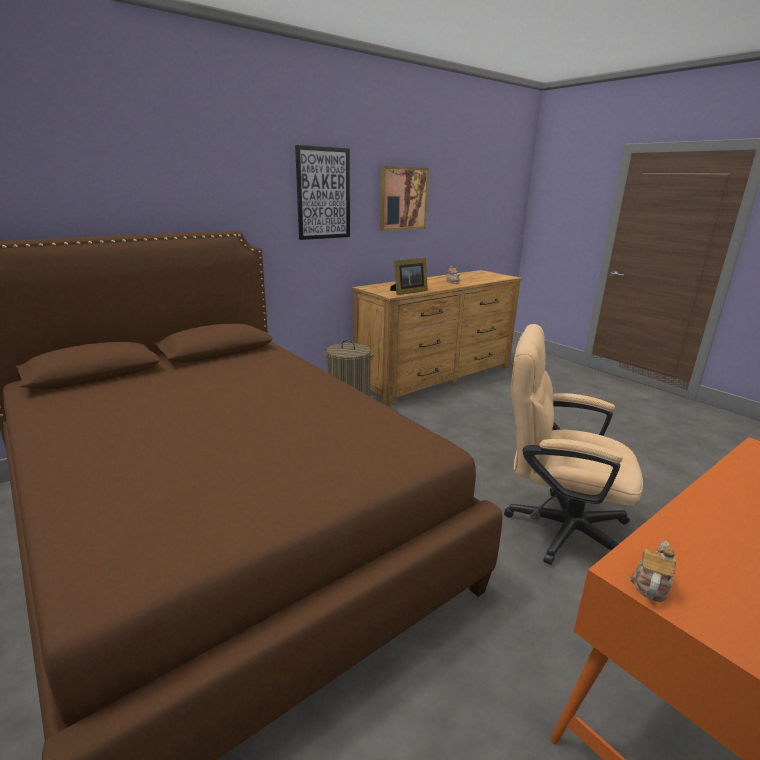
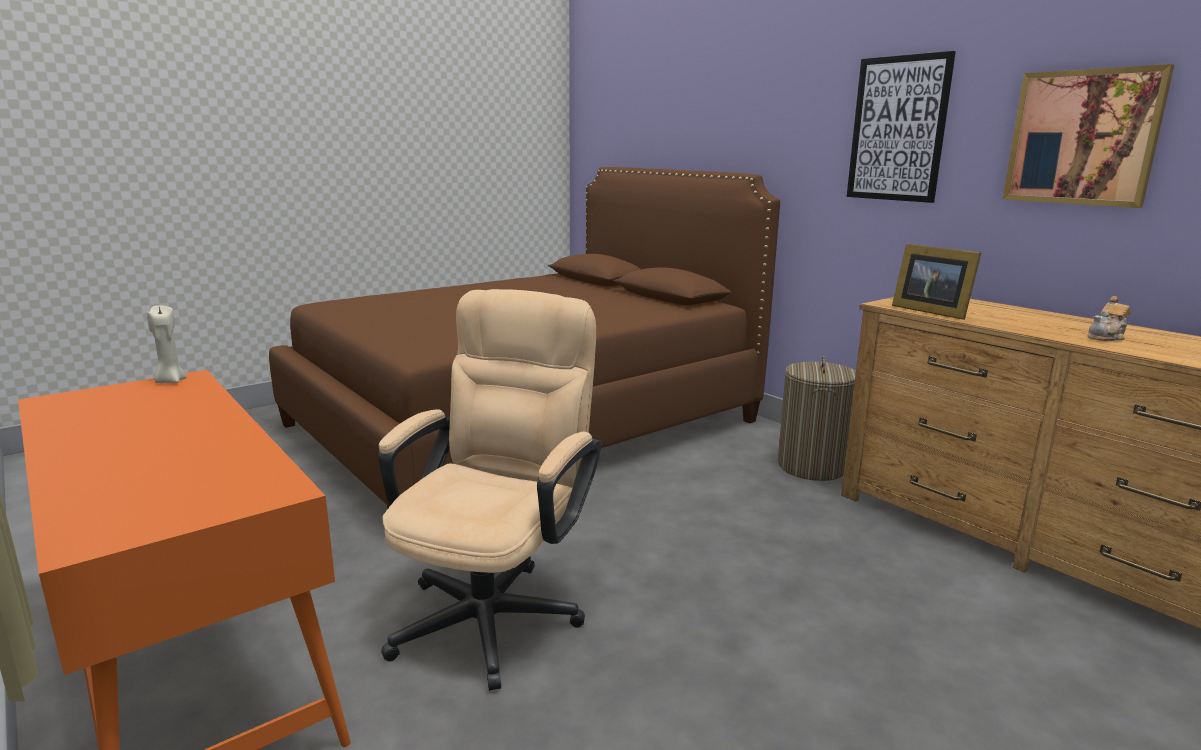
camera: 90 degrees right, 5 degrees down
teapot [631,541,676,602] -> beige candle [147,305,187,383]

